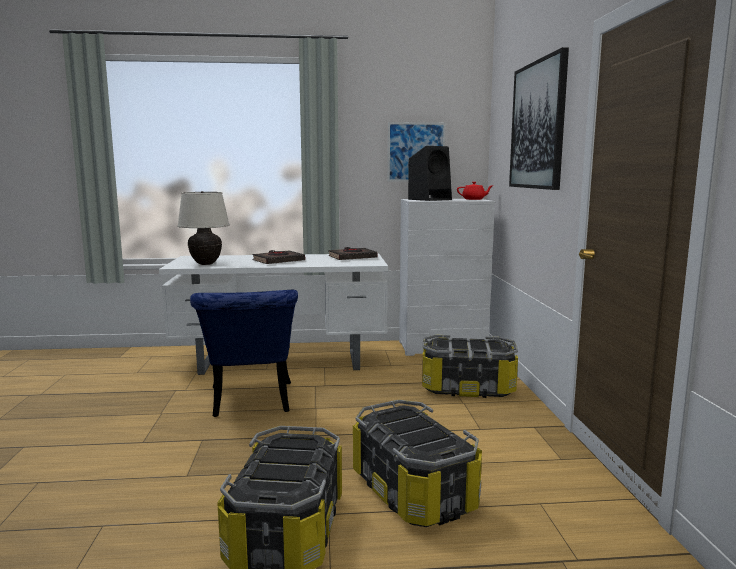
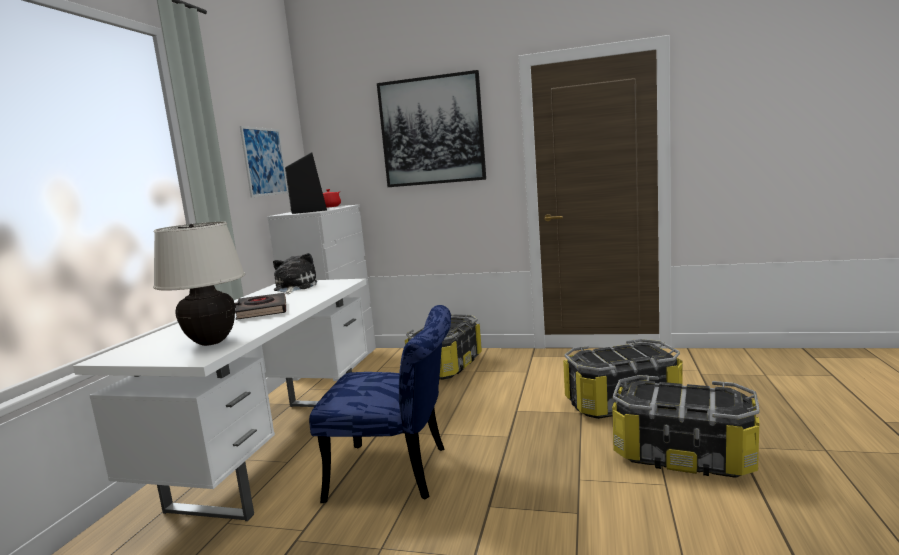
camera: 70 degrees left, 0 degrees up
black book [328,247,377,260] -> plush toy [273,253,317,294]

